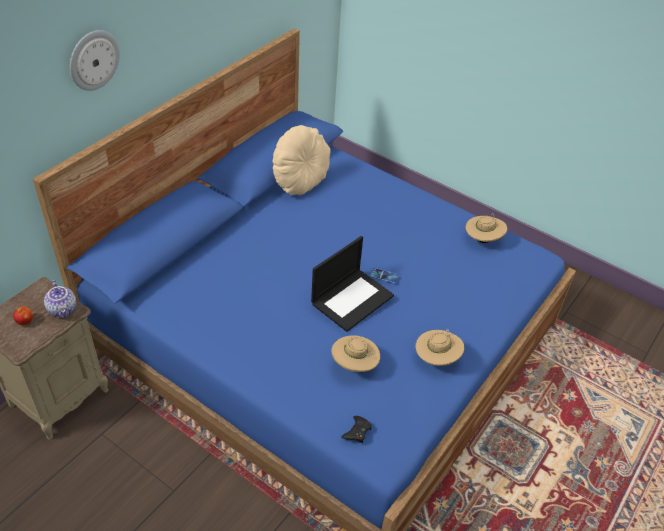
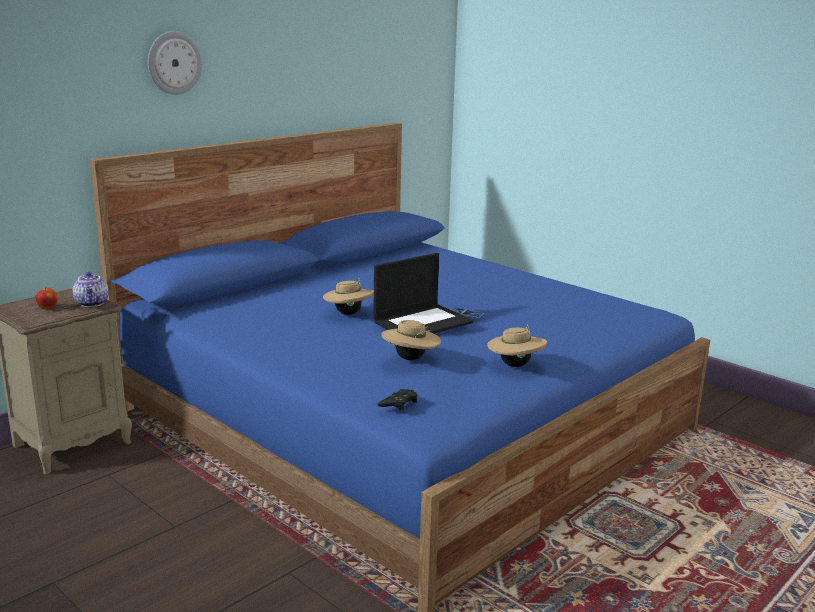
camera: 10 degrees right, 25 degrees down
beige pillow [273,125,331,195] -> none
beige hat [465,212,507,243] -> beige hat moved to [323,278,374,315]

